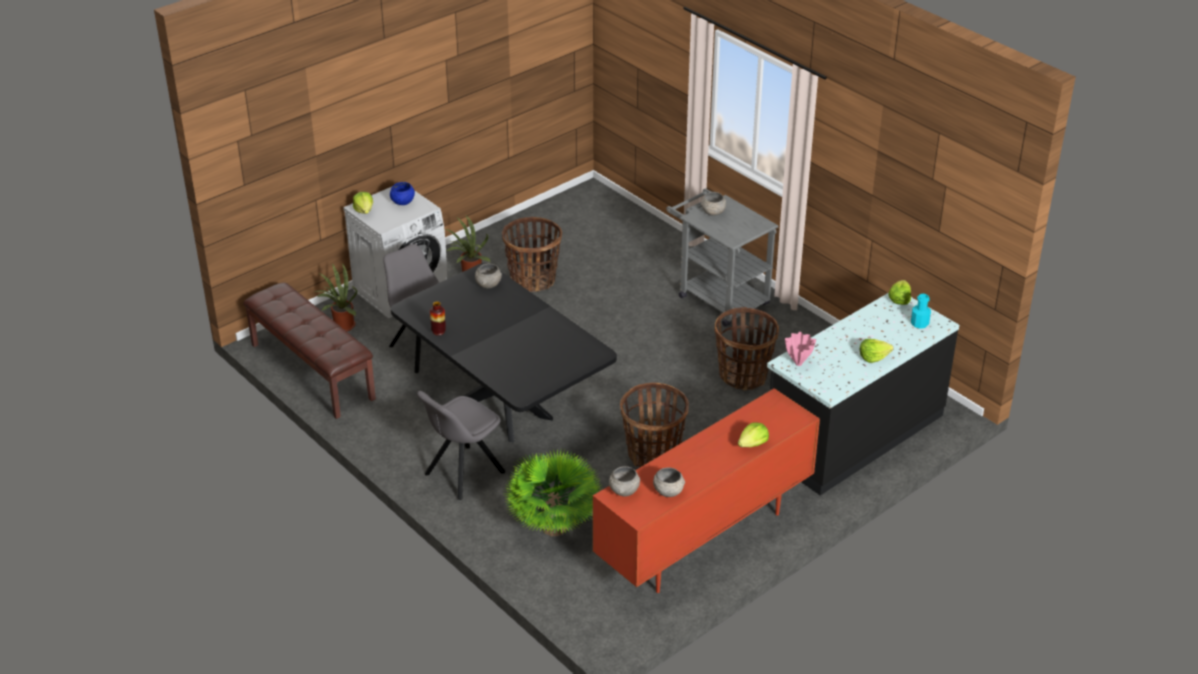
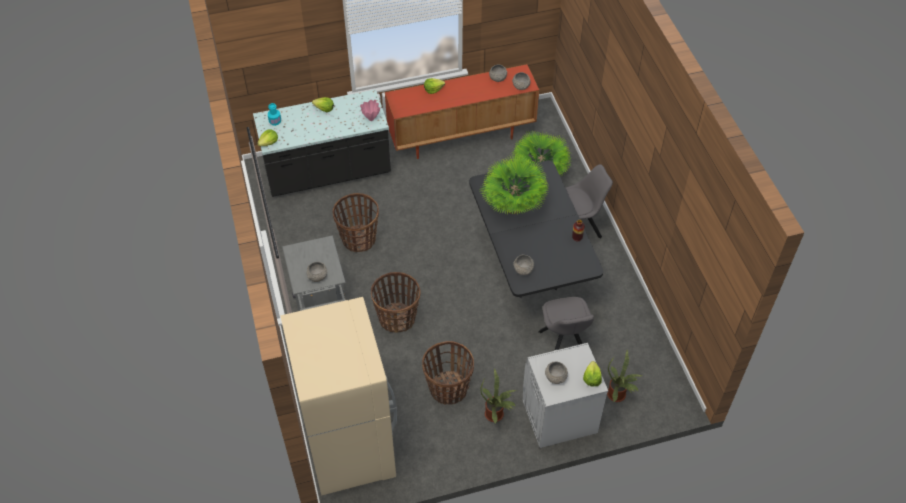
camera: 155 degrees left, 15 degrees up
brown bench [243,283,376,419] -> none
blue bowl [390,182,415,205] -> grey bowl [545,362,568,384]
basket [620,383,689,467] -> basket moved to [371,272,421,333]
none -> beige fridge [280,297,397,496]
none -> potted plant [481,155,549,214]

